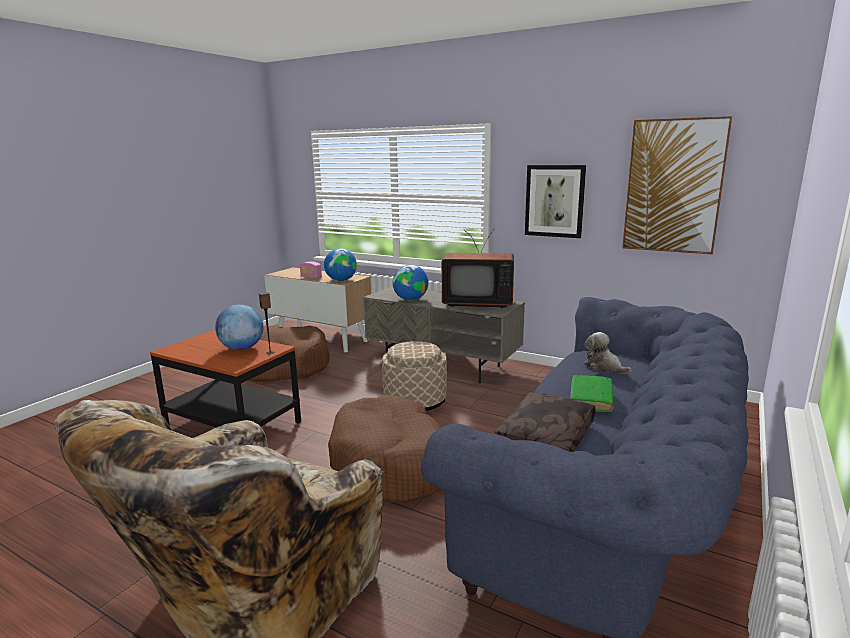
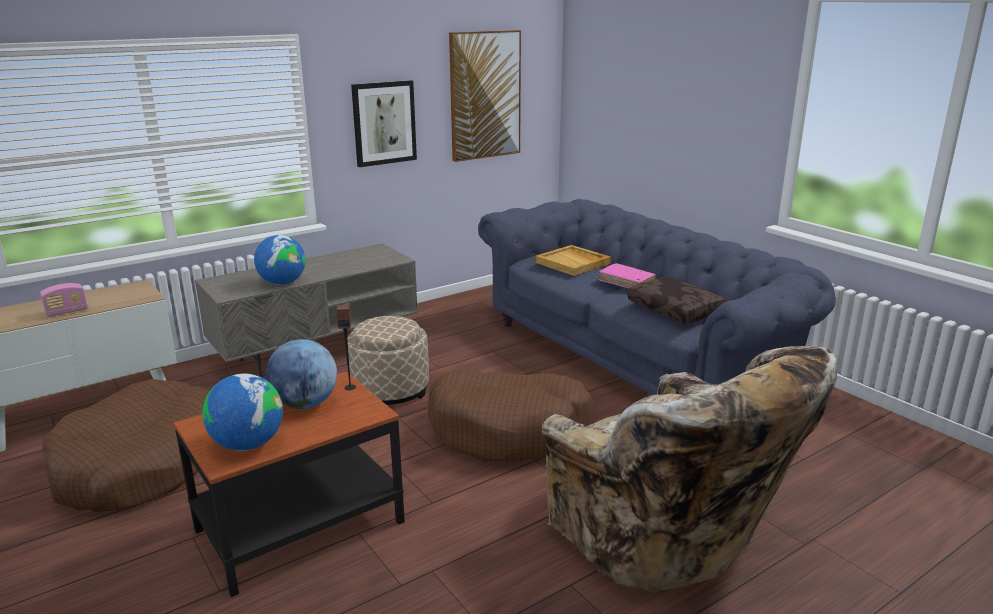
camera: 65 degrees left, 5 degrees up
globe [324,248,357,281] -> globe moved to [202,374,283,451]
television [442,227,514,308] -> none
green book [570,375,614,412] -> pink book [598,263,656,288]
plush toy [584,332,632,374] -> beige tray [535,245,611,276]

